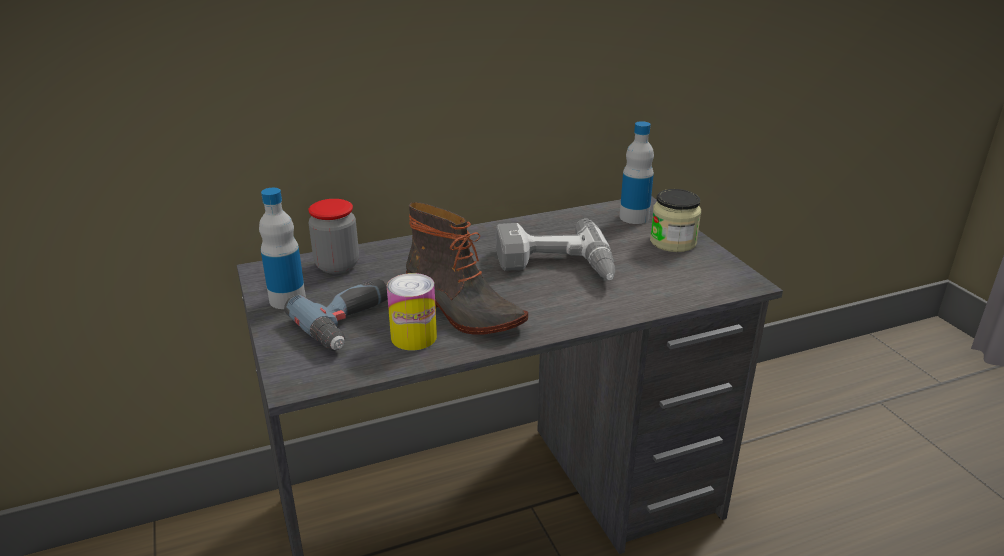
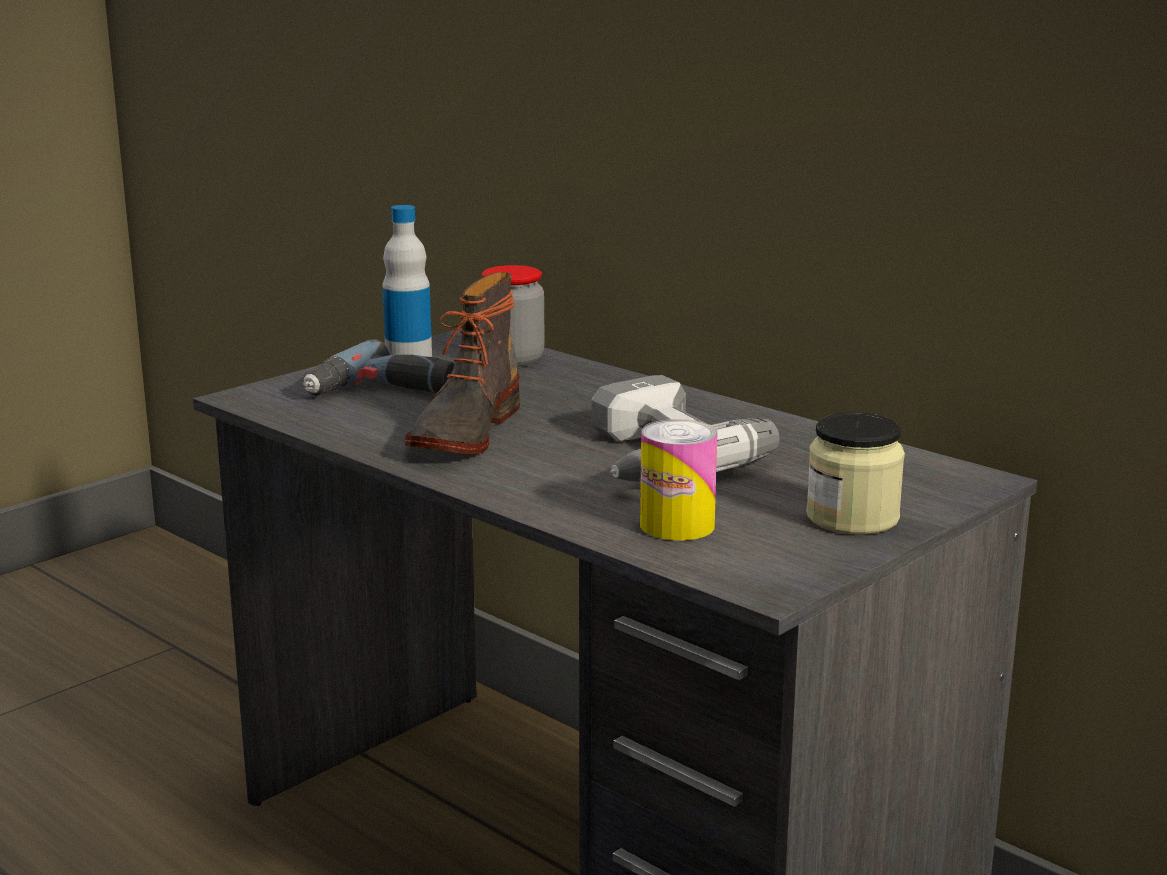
camera: 65 degrees right, 10 degrees down
can [387,273,437,350] -> can moved to [640,419,717,541]
bottle [620,121,654,224] -> none

